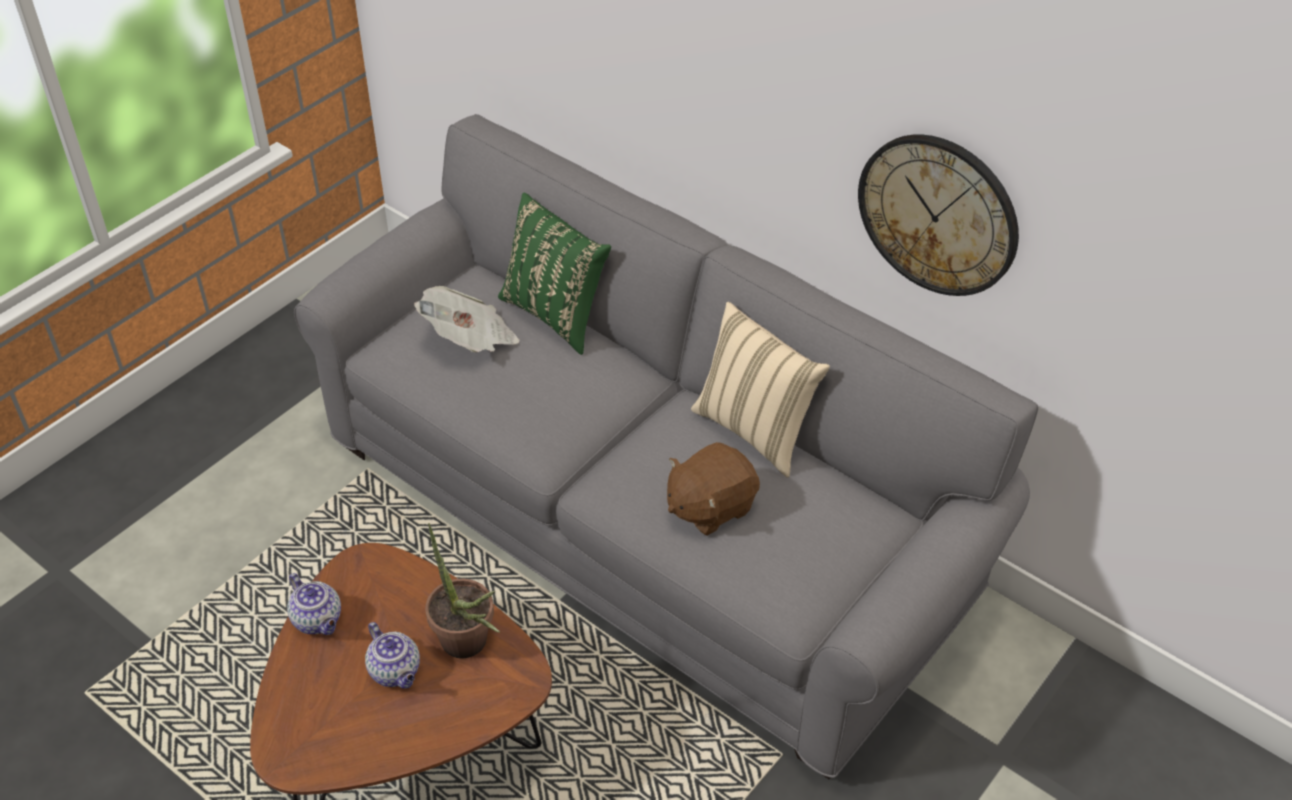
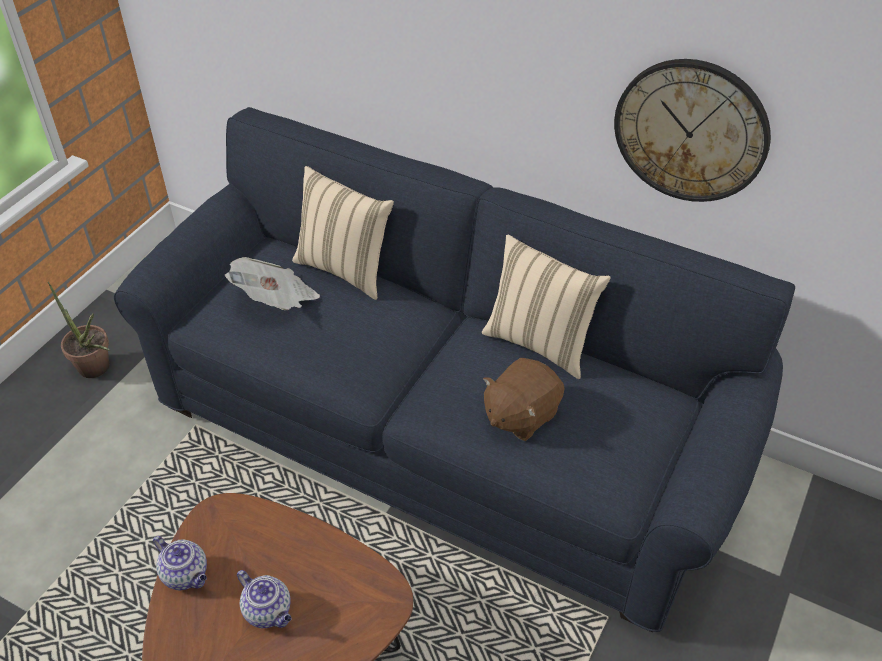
camera: 10 degrees left, 0 degrees up
grey sofa [294,114,1038,779] -> blue sofa [114,107,795,632]
potted plant [425,523,500,658] -> potted plant moved to [48,281,110,378]
green pillow [498,192,611,355] -> beige pillow [292,166,394,300]

